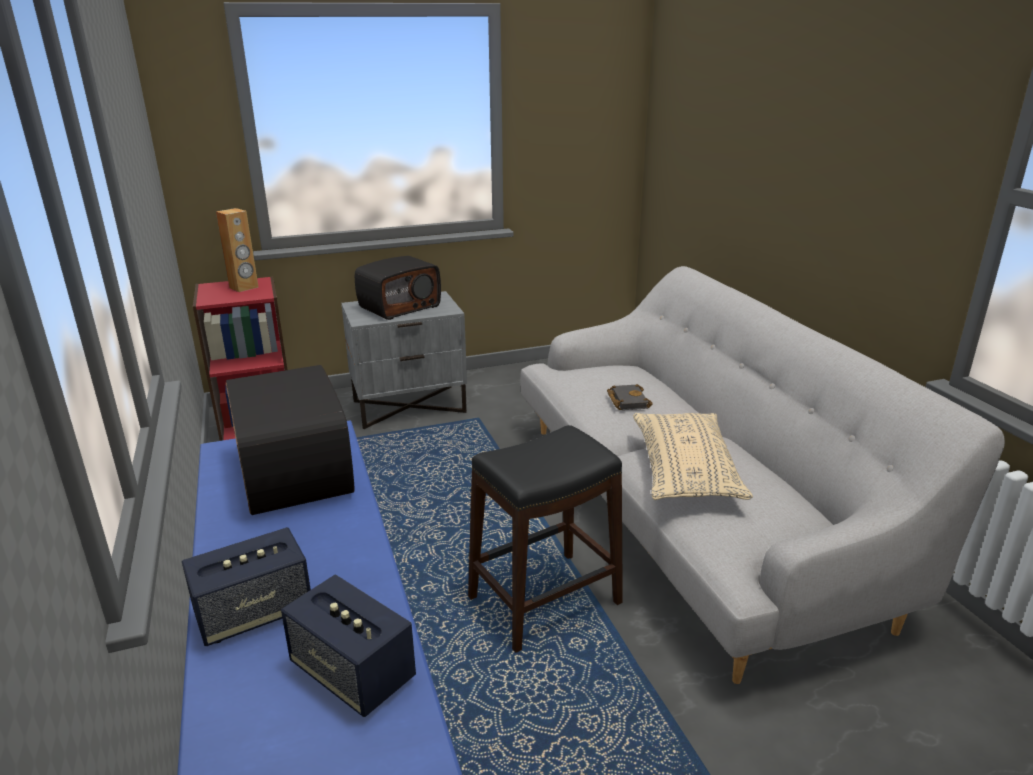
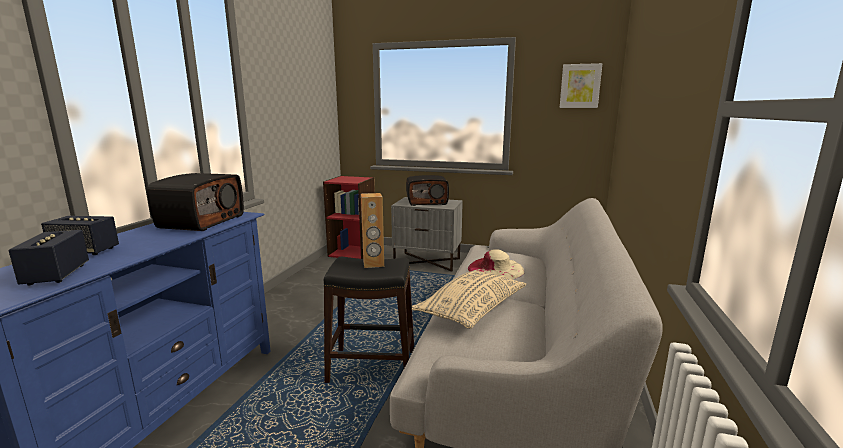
camera: 35 degrees right, 10 degrees down
brown speaker [216,208,259,292] -> brown speaker moved to [361,193,384,268]
black book [607,384,653,410] -> beige hat [468,249,524,279]
none -> picture [560,63,603,108]

